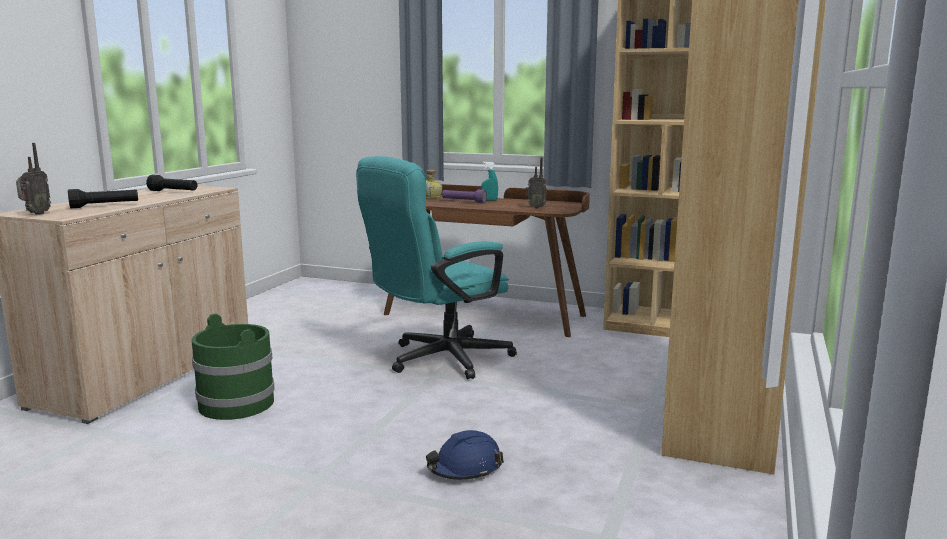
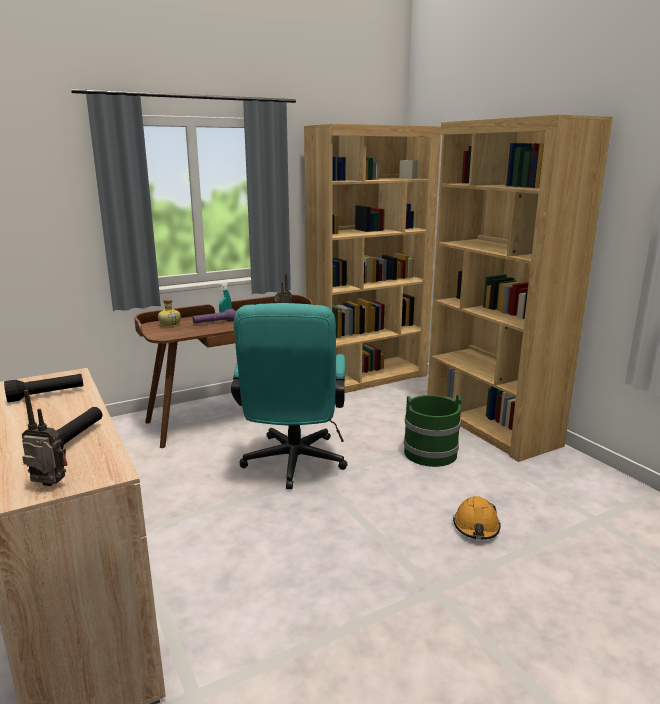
camera: 50 degrees left, 5 degrees up
radio [16,143,51,215] -> radio turned 45 degrees counterclockwise [22,390,67,486]
green bucket [192,314,275,420] -> green bucket moved to [404,395,461,467]
blue hard hat [426,430,504,480] -> orange hard hat [453,496,500,540]

